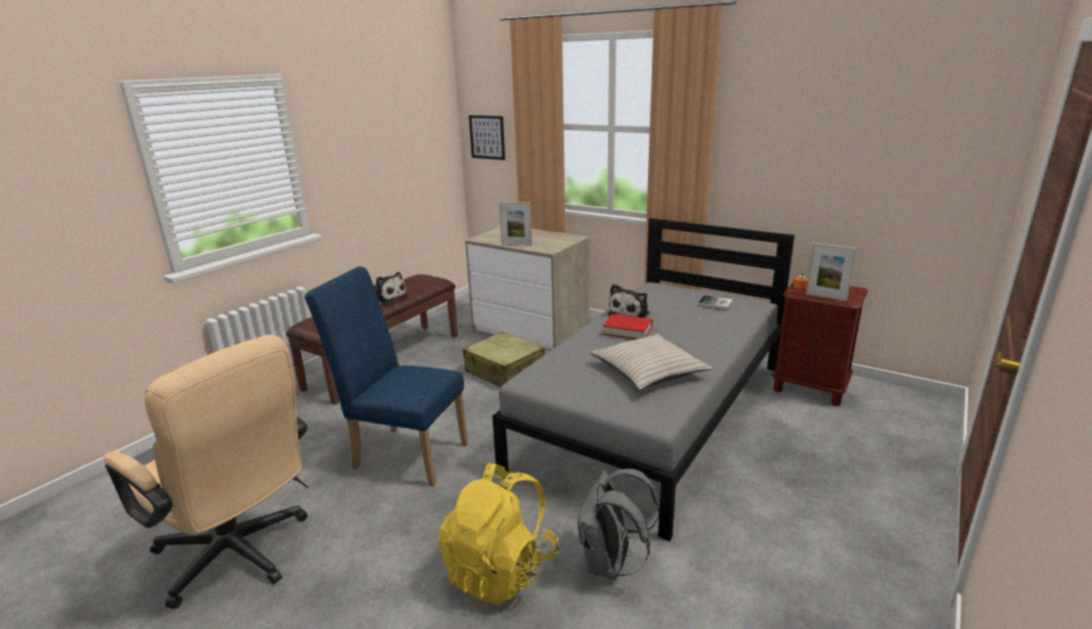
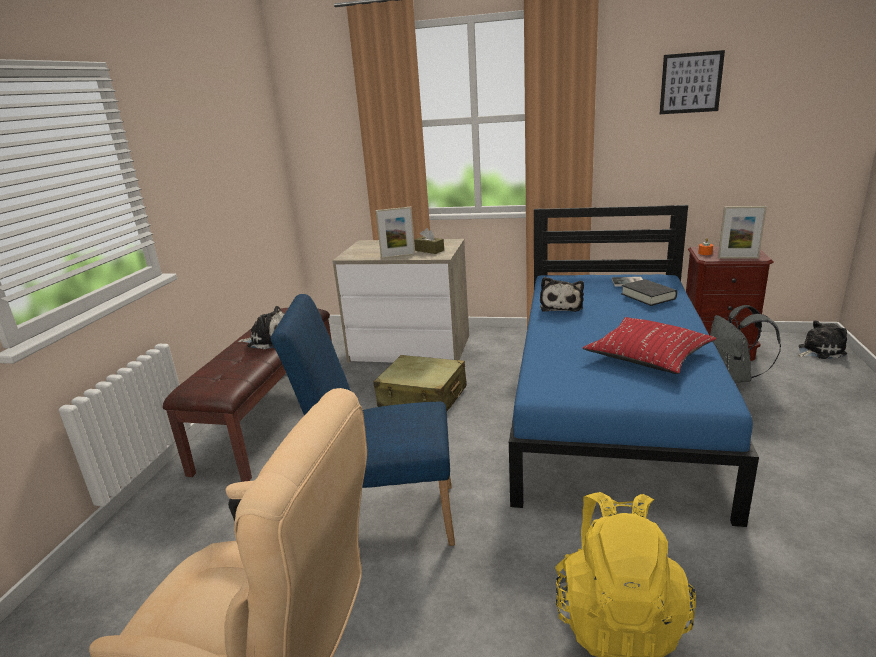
camera: 20 degrees left, 0 degrees up
picture [469,115,505,160] -> picture moved to [660,50,725,114]
grey bed [492,218,795,541] -> blue bed [509,205,759,527]
grey backpack [577,469,660,579] -> grey backpack moved to [710,305,781,383]
beige pillow [590,334,712,390] -> red pillow [583,317,716,374]
red book [603,314,653,339] -> none
none -> brown tissue box [414,228,444,254]
none -> black book [621,279,677,306]
none -> plush toy [797,320,847,359]

